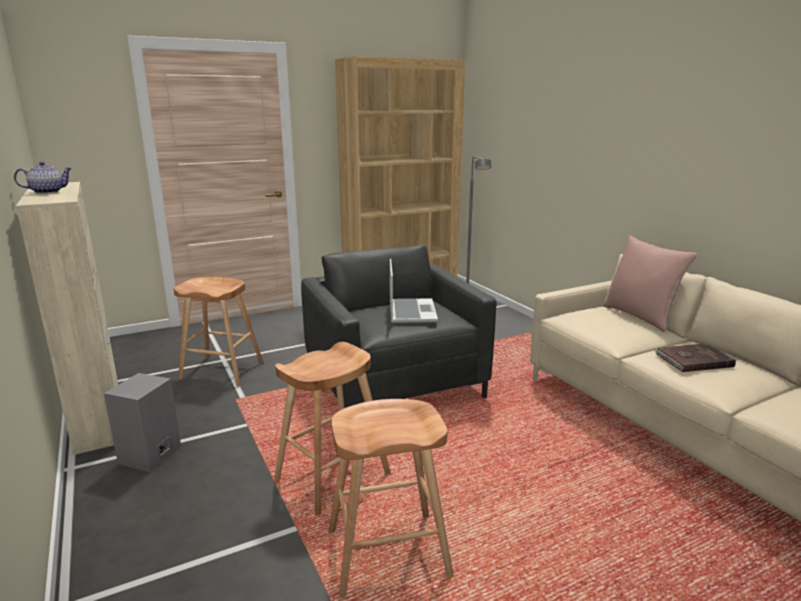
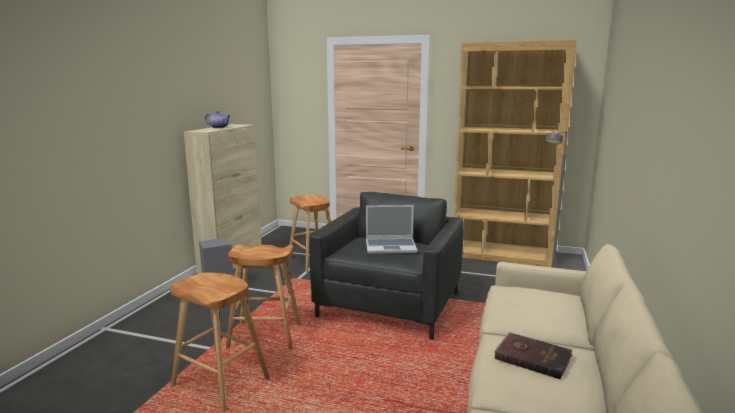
camera: 45 degrees right, 5 degrees down
laptop [390,259,438,323] -> laptop turned 45 degrees clockwise [366,205,417,254]
pink pillow [604,235,698,332] -> none

